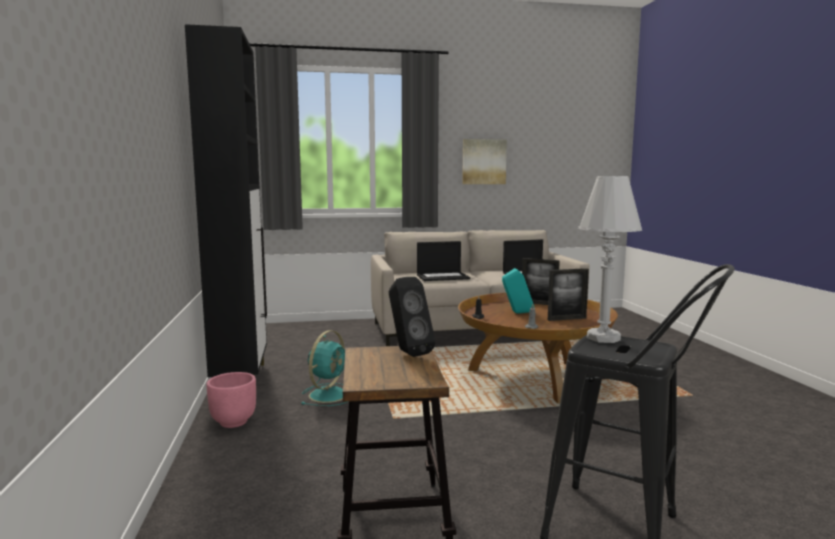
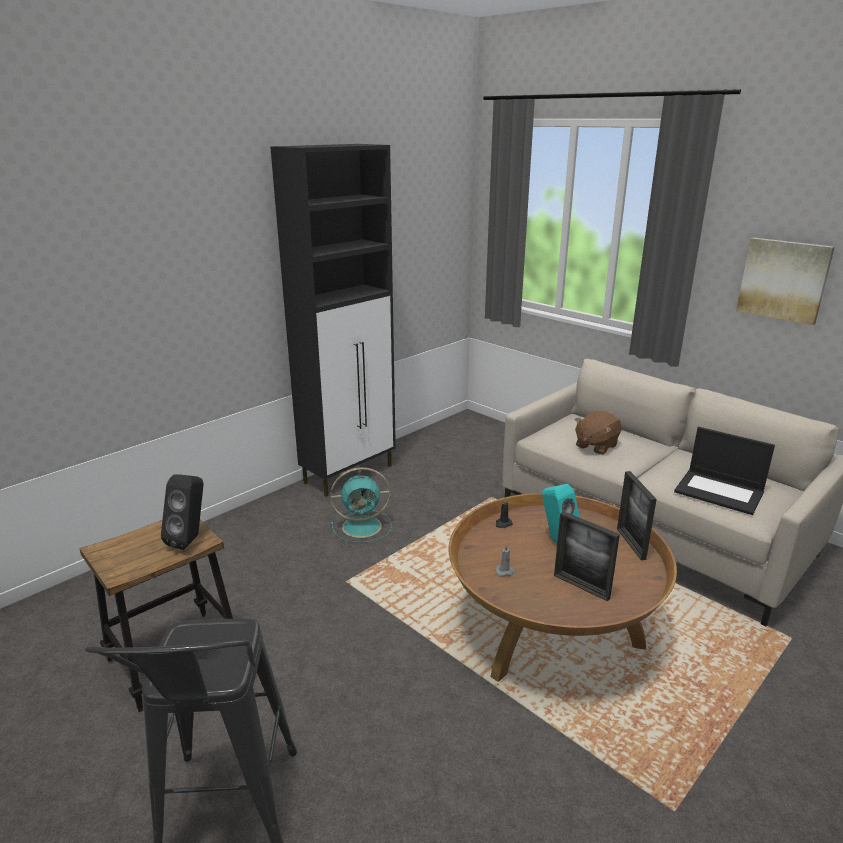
camera: 55 degrees right, 15 degrees up
pink planter [206,372,256,428] -> none
laptop [417,241,470,281] -> brown plush toy [575,411,621,454]
white table lamp [578,176,642,343] -> none

